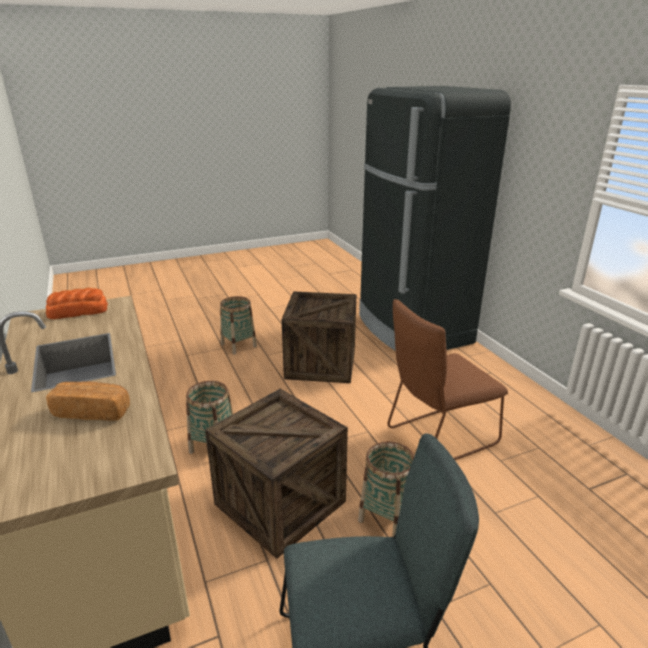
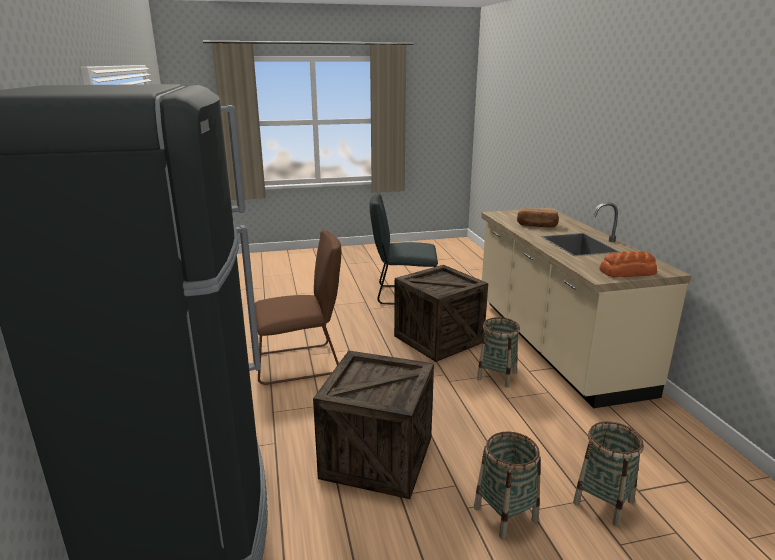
camera: 170 degrees left, 5 degrees down
basket [358,441,414,538] -> basket moved to [573,421,644,527]

